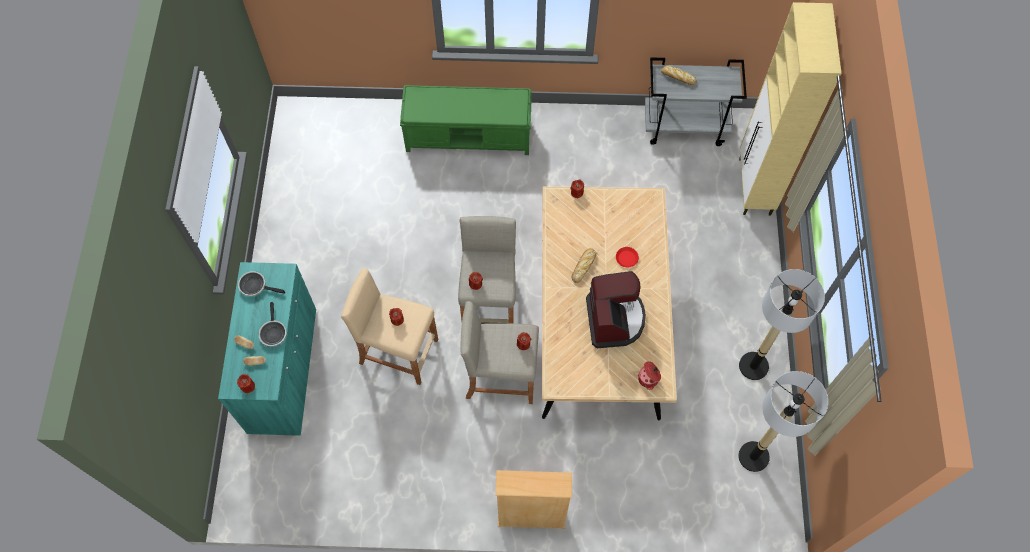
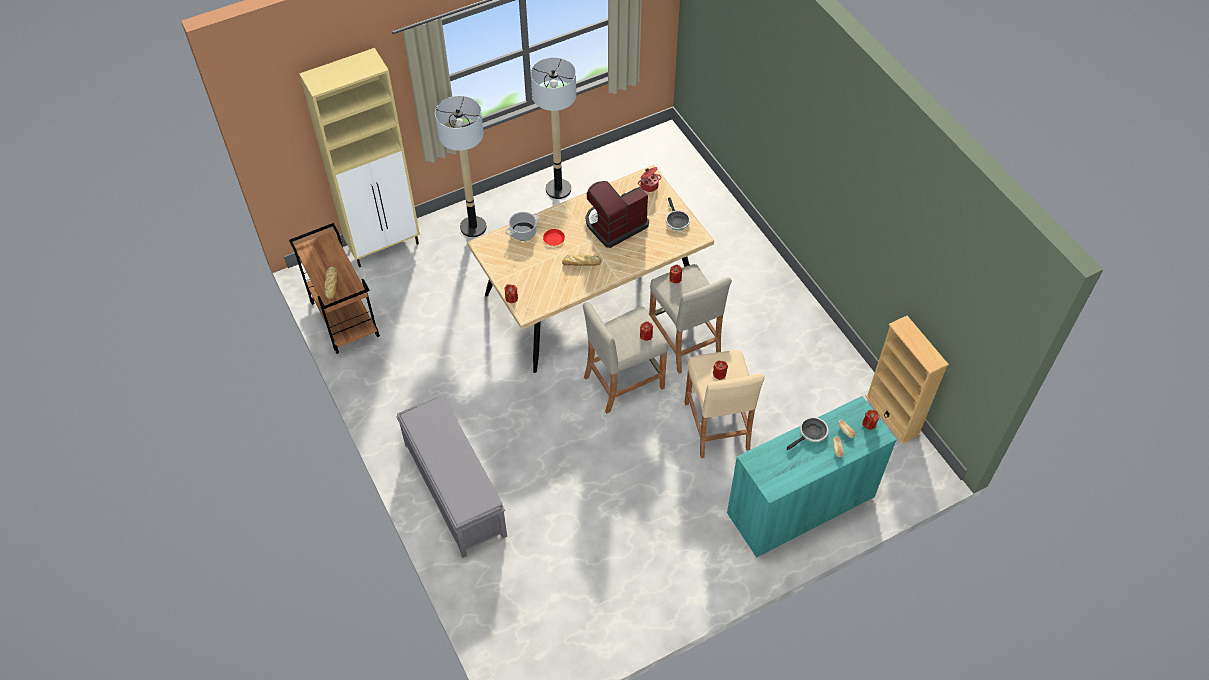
camera: 120 degrees left, 10 degrees down
frying pan [238,271,285,296] -> frying pan moved to [666,197,690,231]
green bench [400,85,532,155] -> grey bench [396,396,507,558]
beige bookcase [495,470,572,529] -> beige bookcase moved to [865,316,949,444]
grey cart [645,57,747,146] -> brown cart [289,223,380,354]
floor lamp [738,371,828,472] -> floor lamp moved to [435,96,487,237]
none -> cooking pot [505,212,540,241]

